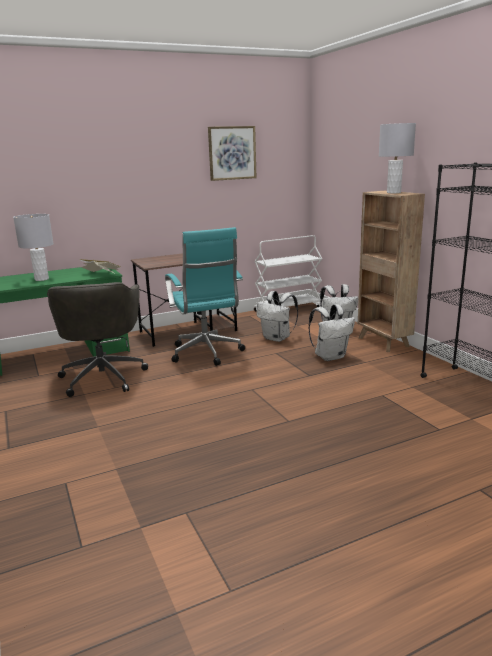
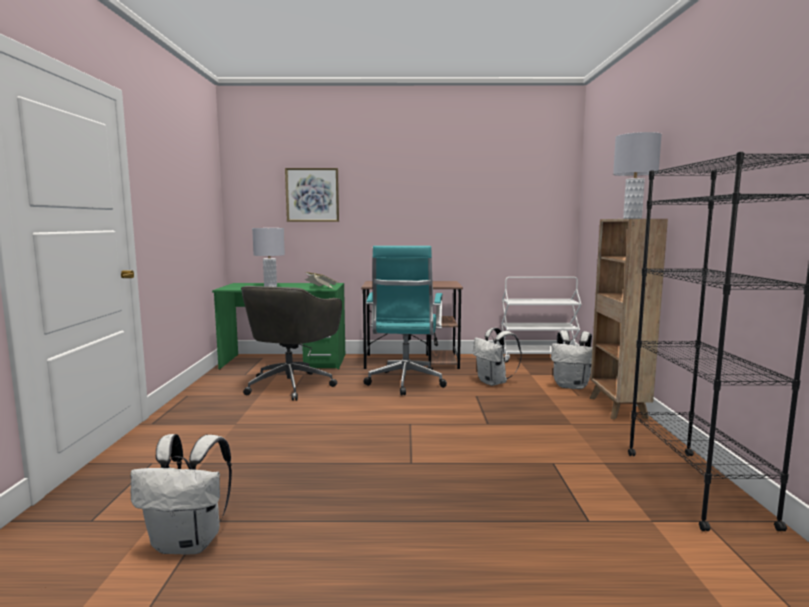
camera: 25 degrees right, 10 degrees down
picture [208,126,257,181] -> picture moved to [285,168,339,222]
white backpack [308,304,355,361] -> white backpack moved to [130,434,232,555]

